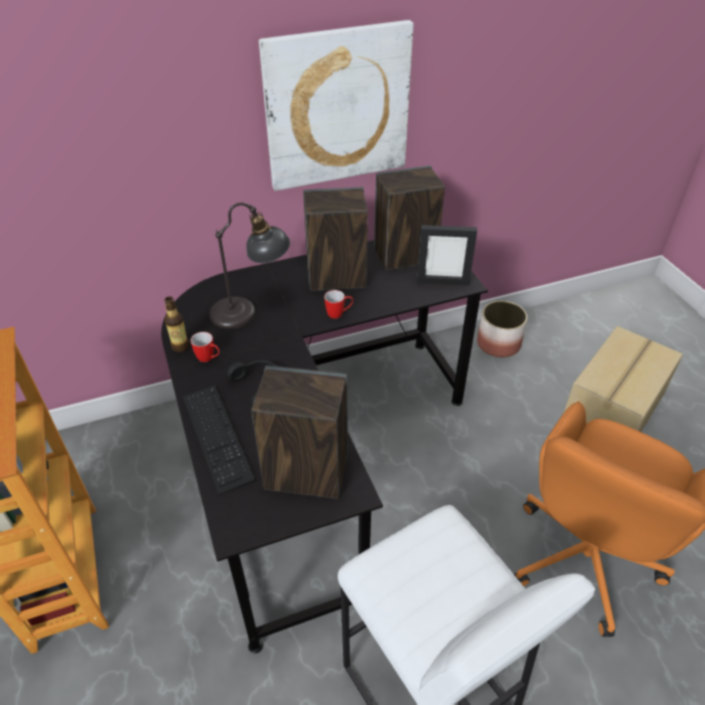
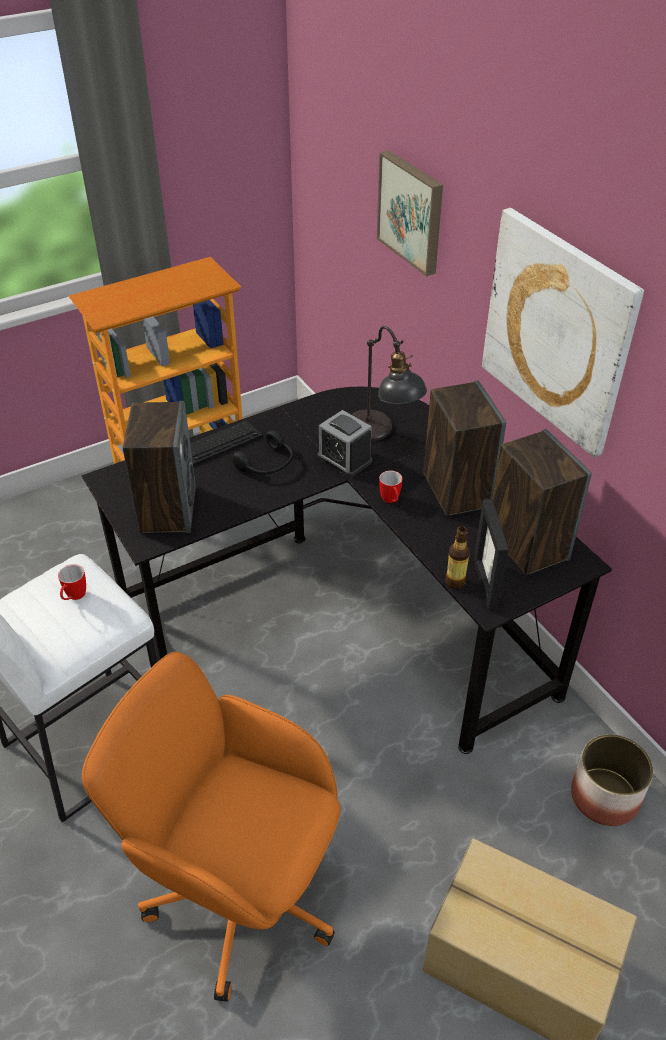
camera: 80 degrees right, 0 degrees up
bottle [164,297,189,352] -> bottle moved to [445,526,470,589]
mug [190,332,220,362] -> mug moved to [58,564,86,600]
none -> alarm clock [317,410,372,477]
none -> picture [377,151,443,276]

